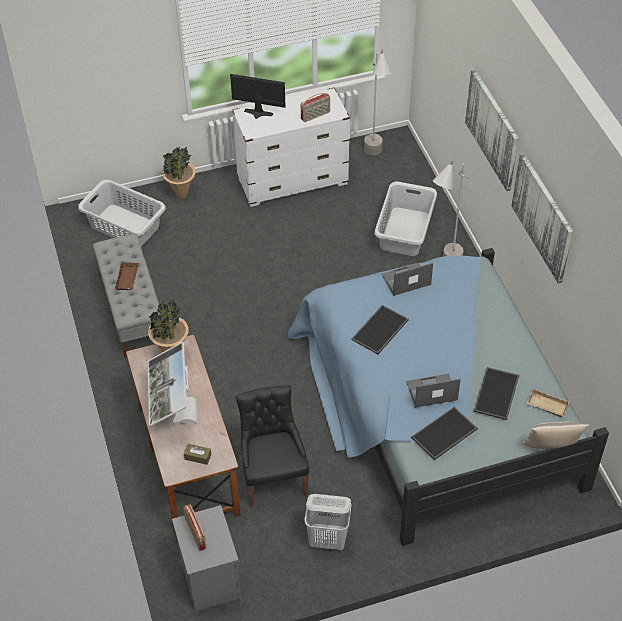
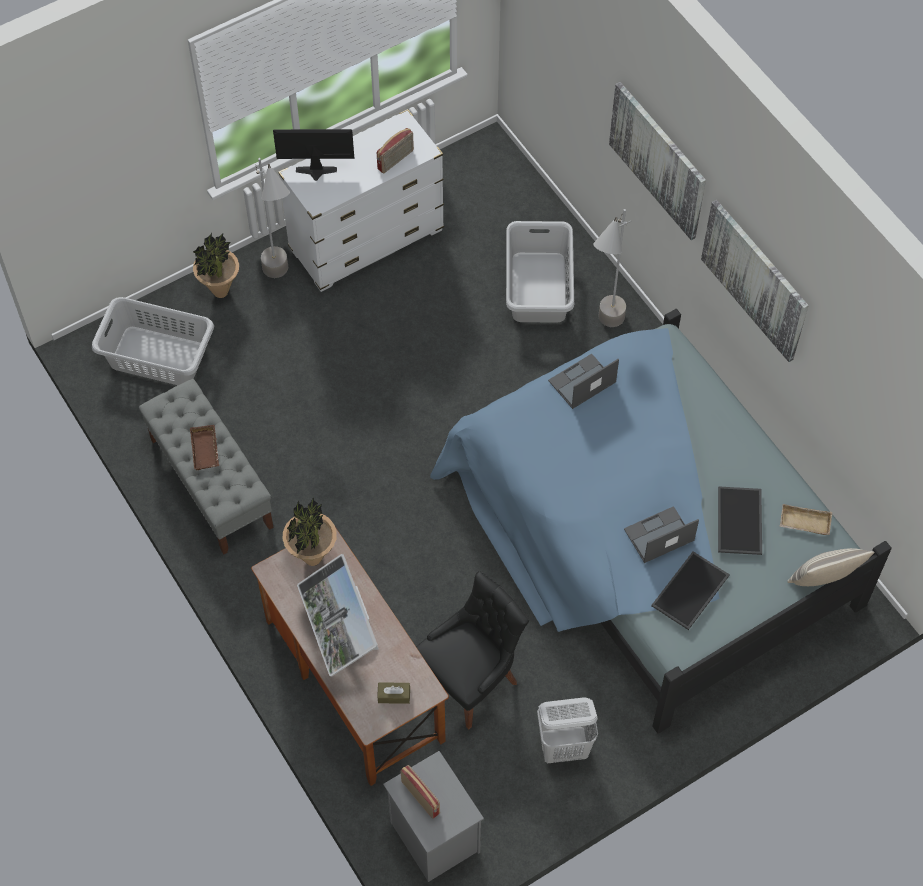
camera: 15 degrees left, 10 degrees up
black chair [236,385,309,508] -> black chair turned 75 degrees clockwise [416,571,529,730]
tray [351,305,409,354] -> none
grey floor lamp [364,51,393,155] -> grey floor lamp moved to [256,158,290,278]

